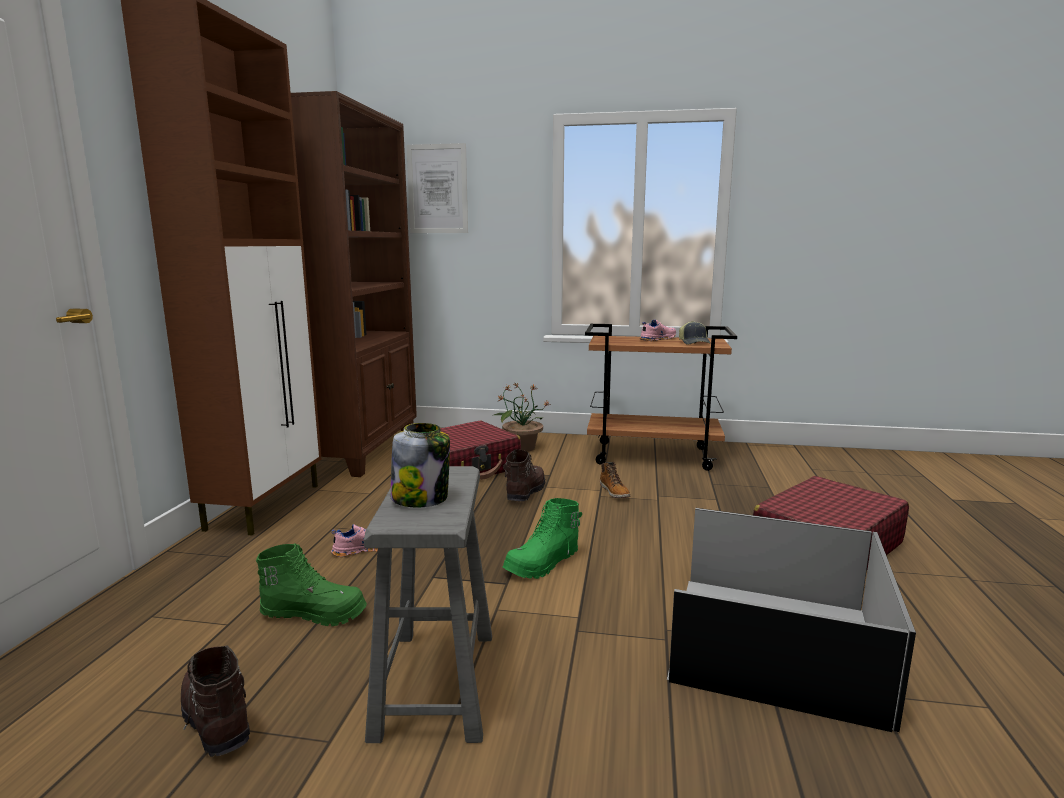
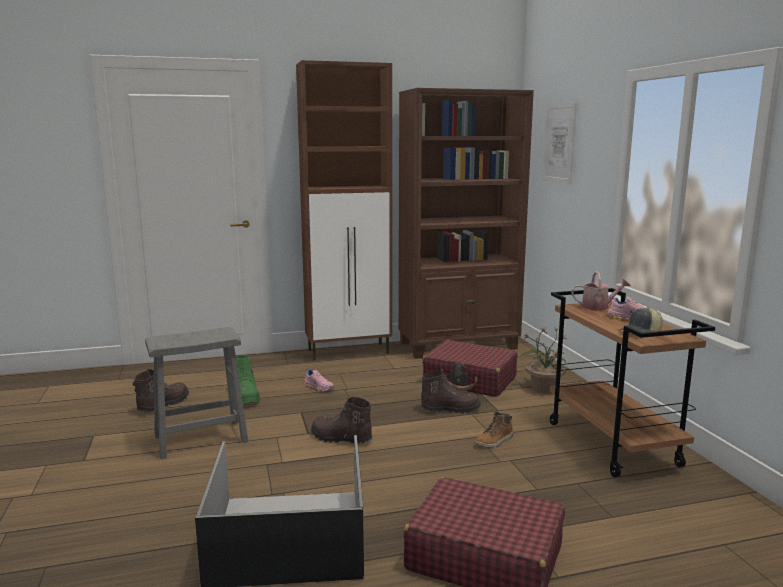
camera: 65 degrees right, 0 degrees up
jar [391,423,450,507] -> none
green boot [503,498,582,579] -> brown boot [311,397,373,444]
none -> watering can [571,271,631,311]

